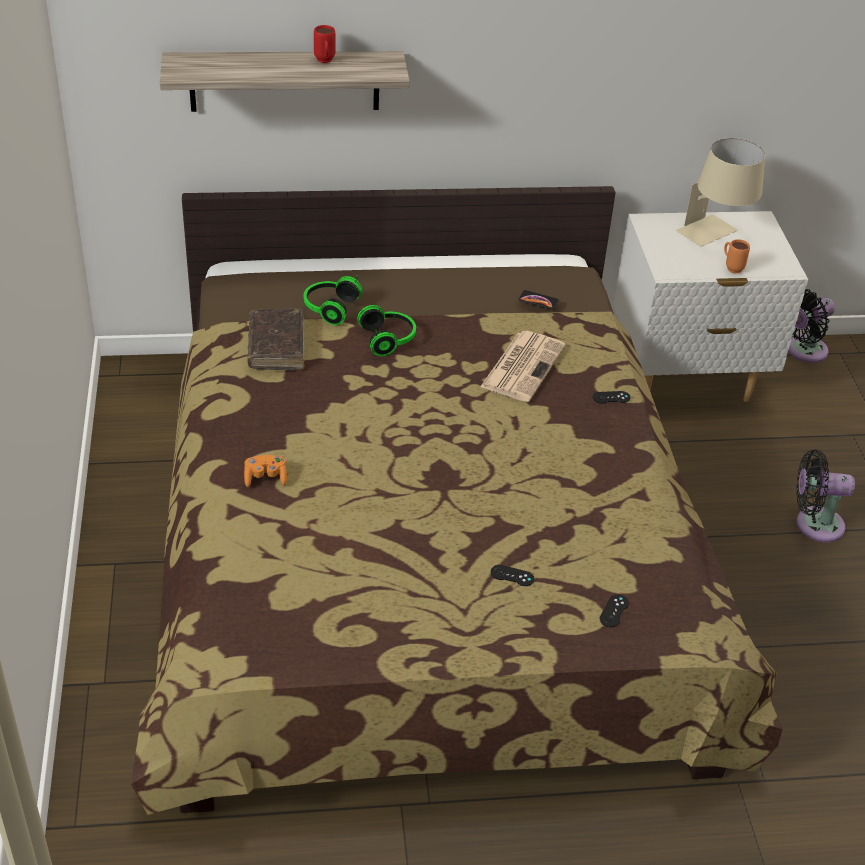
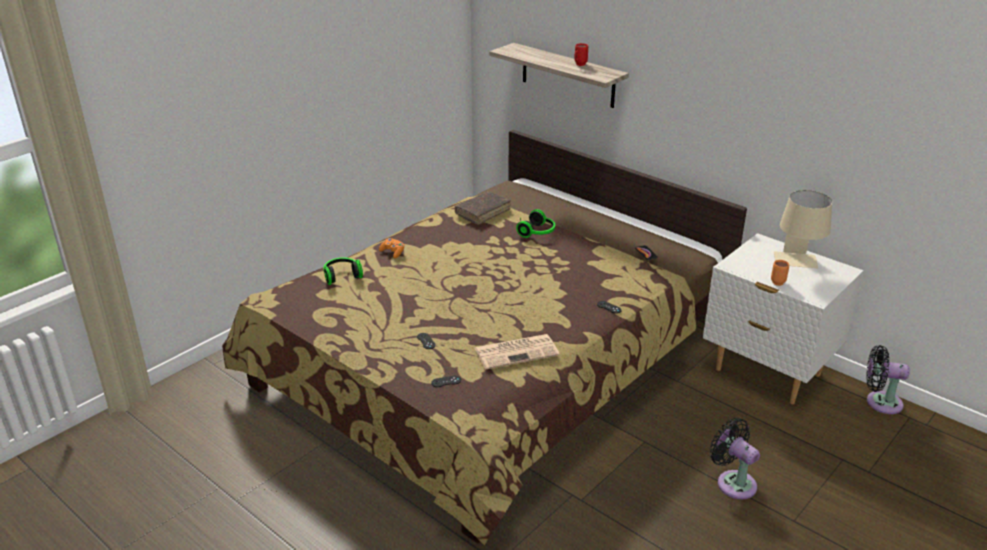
camera: 50 degrees right, 10 degrees down
headphones [304,276,362,325] -> headphones moved to [323,258,363,285]
newspaper [480,331,566,402] -> newspaper moved to [475,334,560,369]

